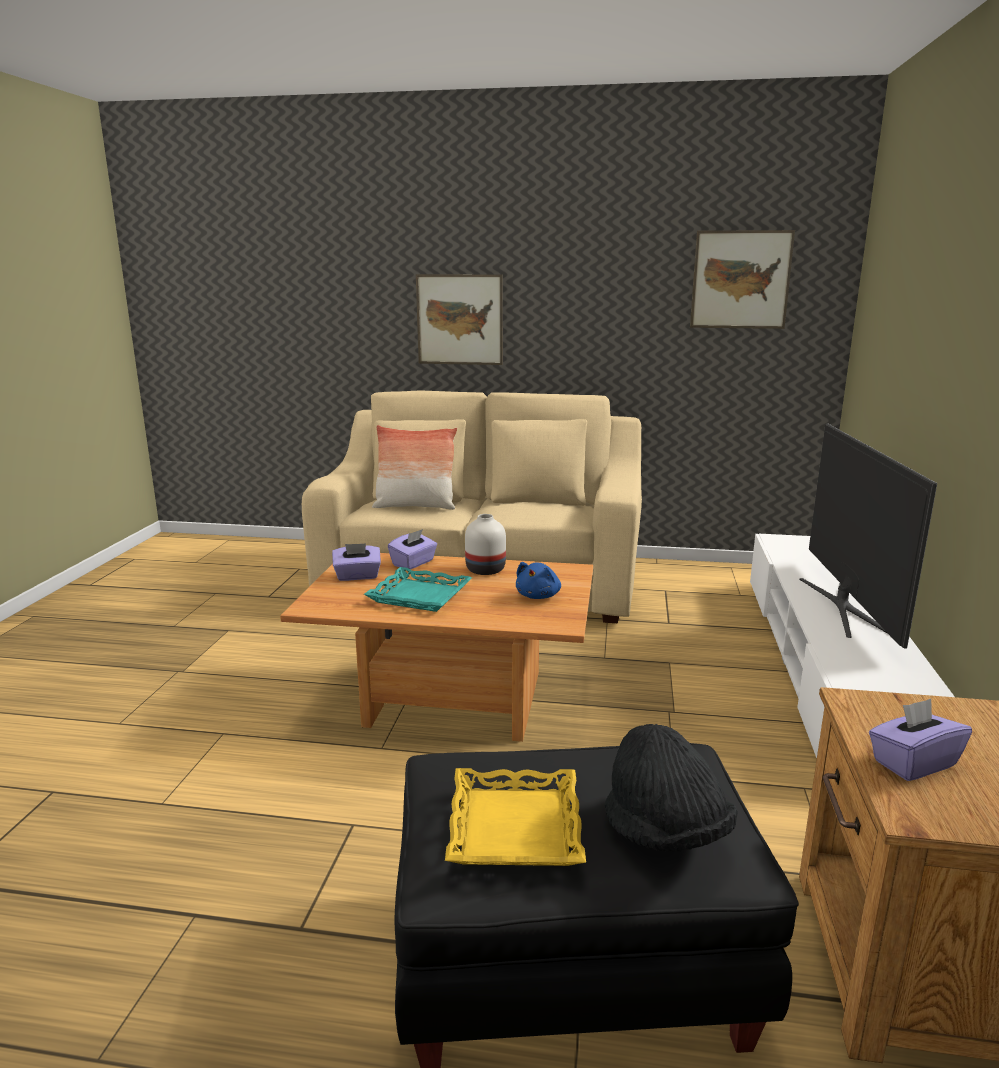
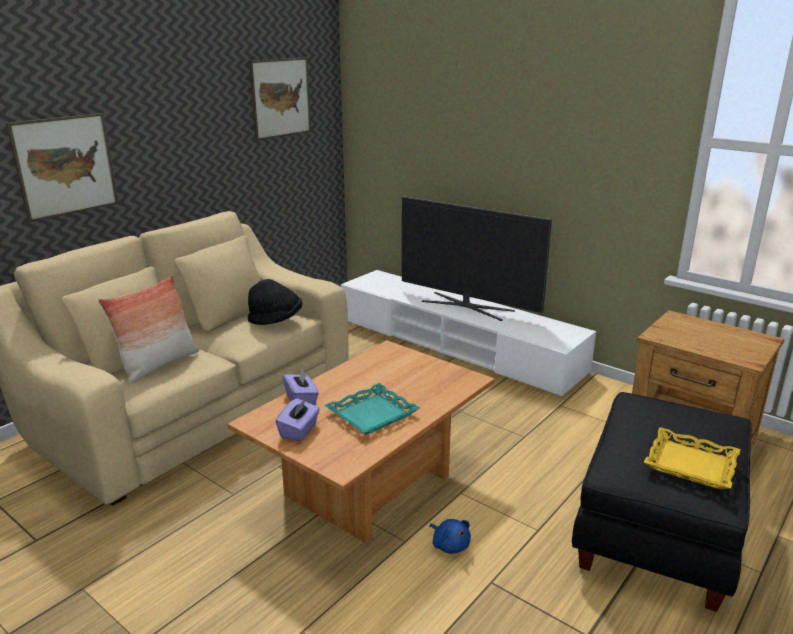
camera: 60 degrees left, 5 degrees up
white vase [465,514,506,575] -> none
blue plush toy [516,562,561,599] -> blue plush toy moved to [429,519,471,554]
black hat [605,724,738,852] -> black hat moved to [248,279,302,325]
purple tissue box [869,699,972,781] -> none

